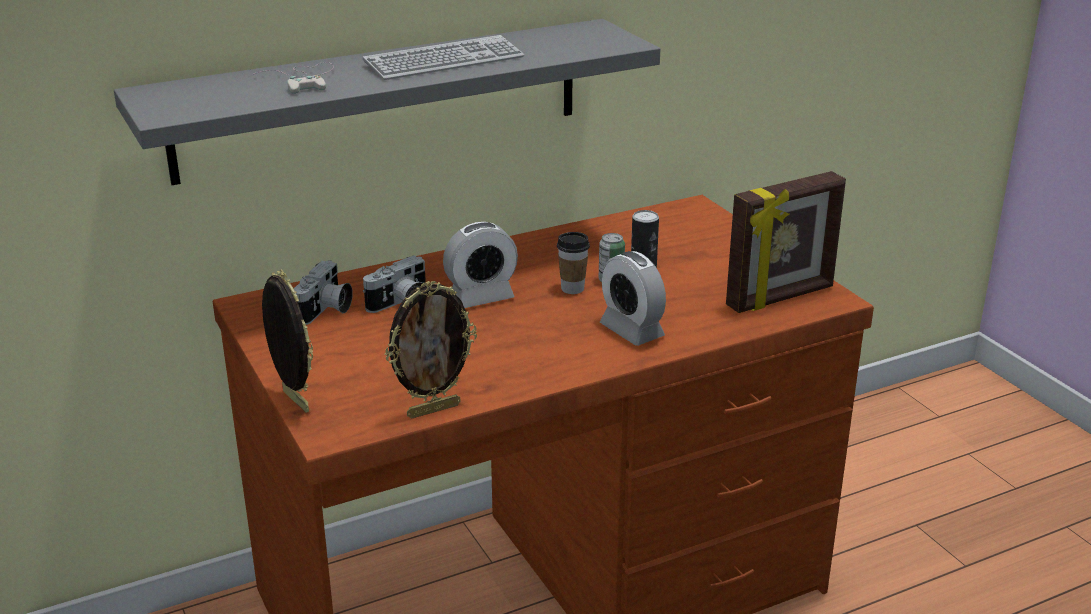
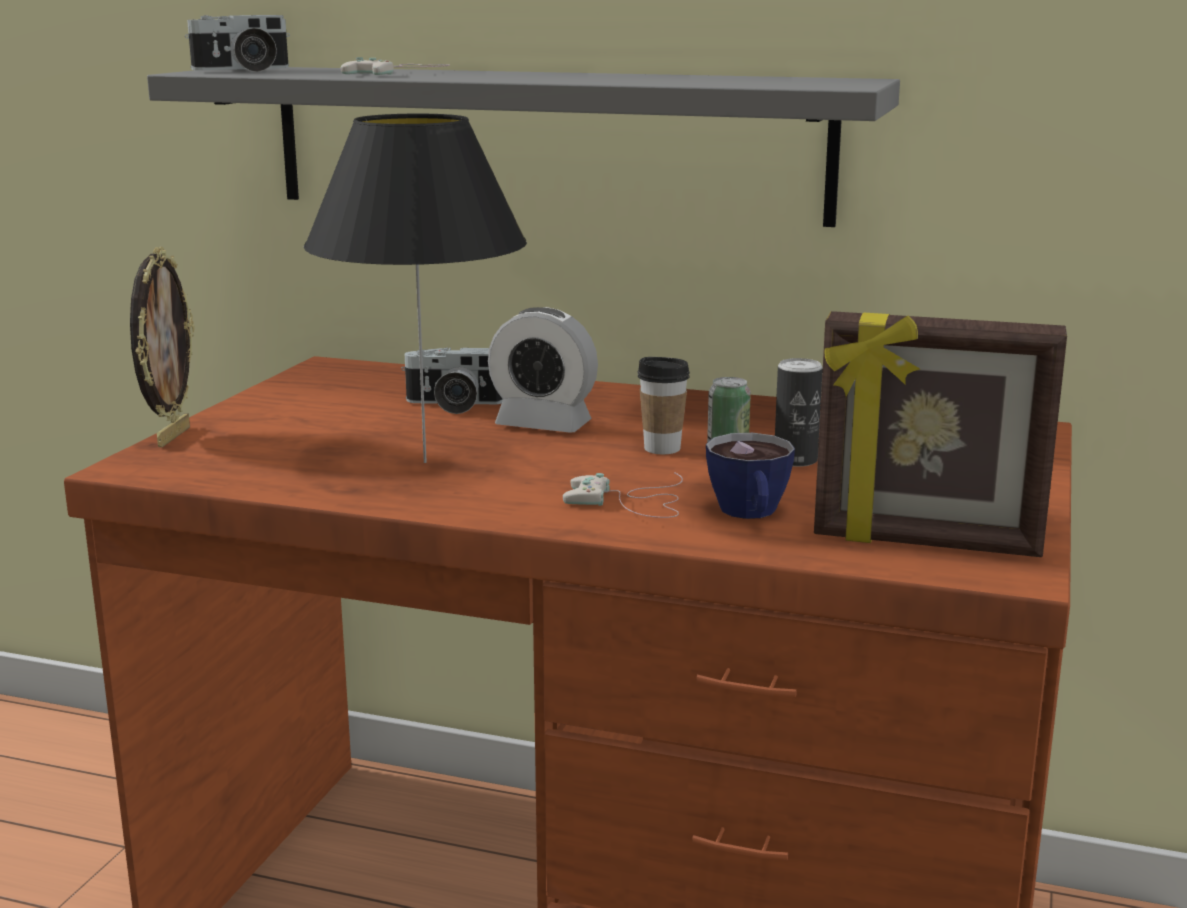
camera: 45 degrees right, 10 degrees down
camera [294,260,353,325] -> camera moved to [185,15,290,72]
keyboard [363,35,524,80] -> none
picture frame [385,281,477,419] -> none
alarm clock [600,251,666,346] -> white game controller [563,472,683,518]
none -> black table lamp [304,114,527,463]
none -> cup [706,433,795,519]

